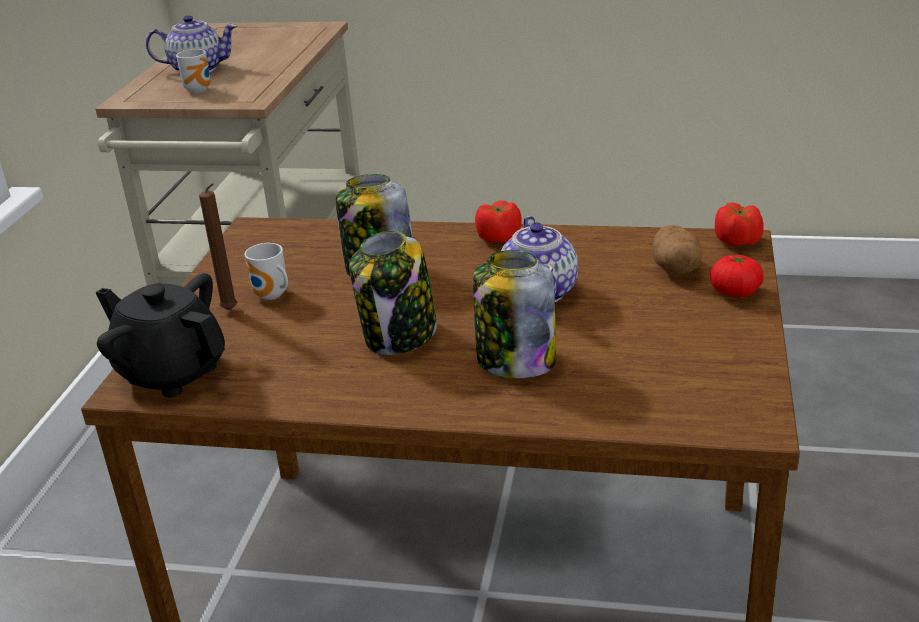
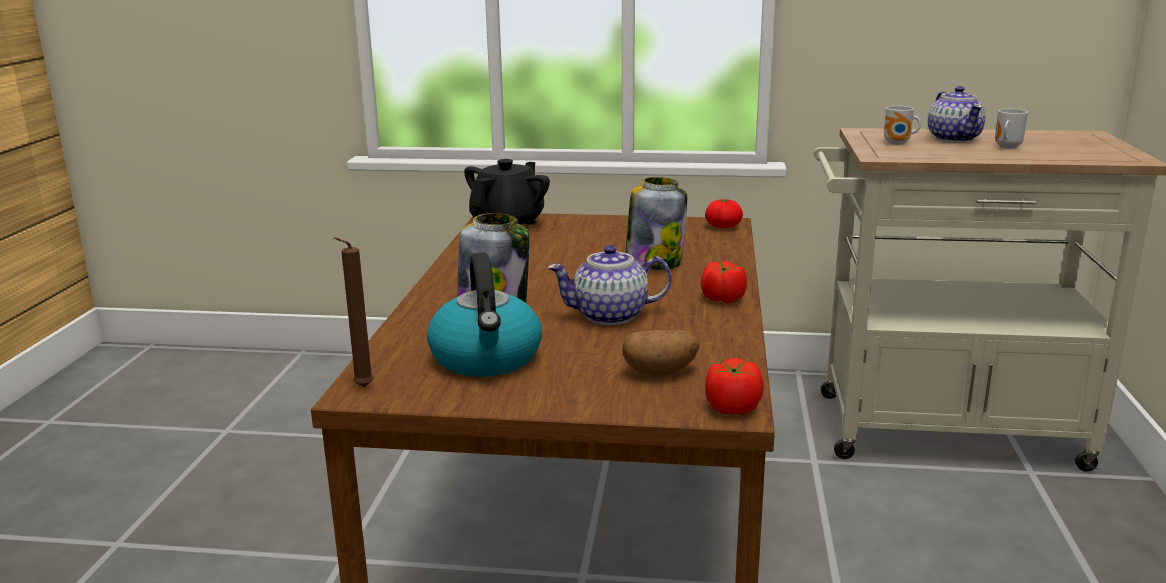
camera: 85 degrees right, 10 degrees down
brown candle [199,183,237,310] -> brown candle moved to [334,237,374,387]
mug [245,243,288,300] -> mug moved to [995,109,1028,149]
jar [349,231,437,355] -> none
tomato [710,255,764,298] -> tomato moved to [705,199,743,228]
none -> kettle [427,252,542,377]

